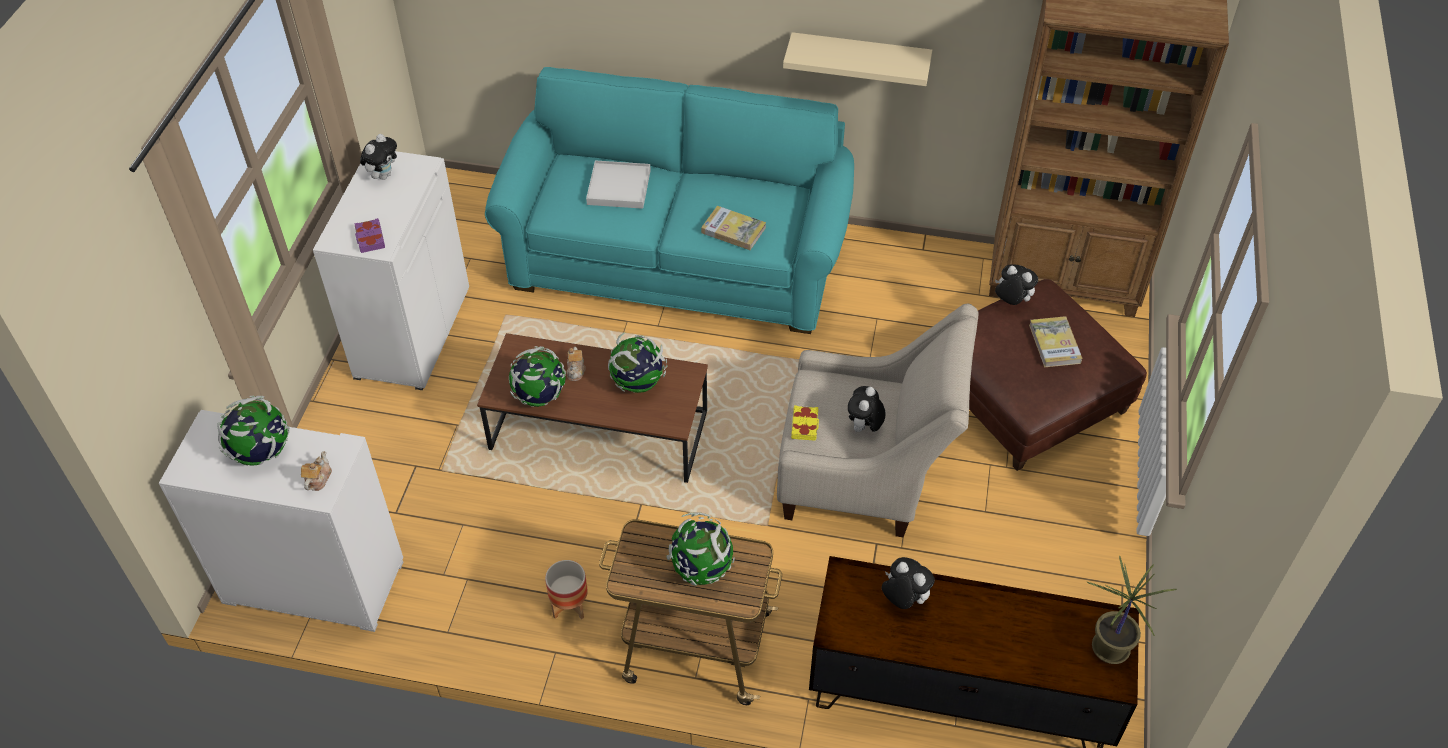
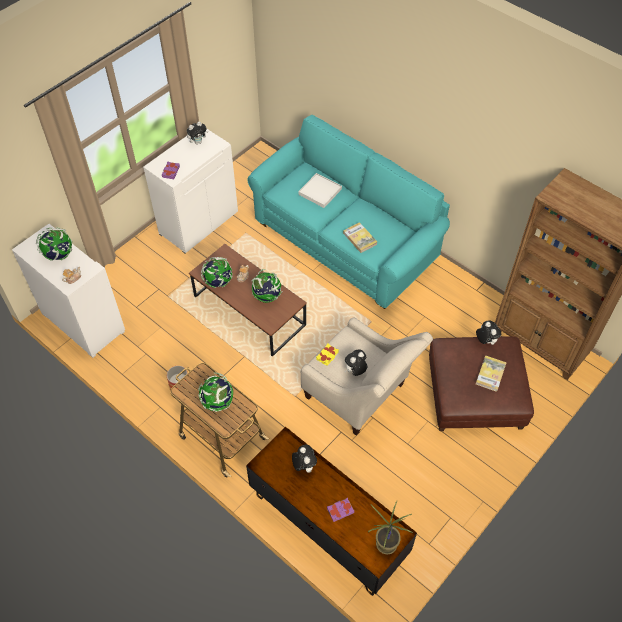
camera: 30 degrees right, 5 degrees up
beige shelf [783,32,932,86] -> none
none -> purple book [327,498,354,522]

